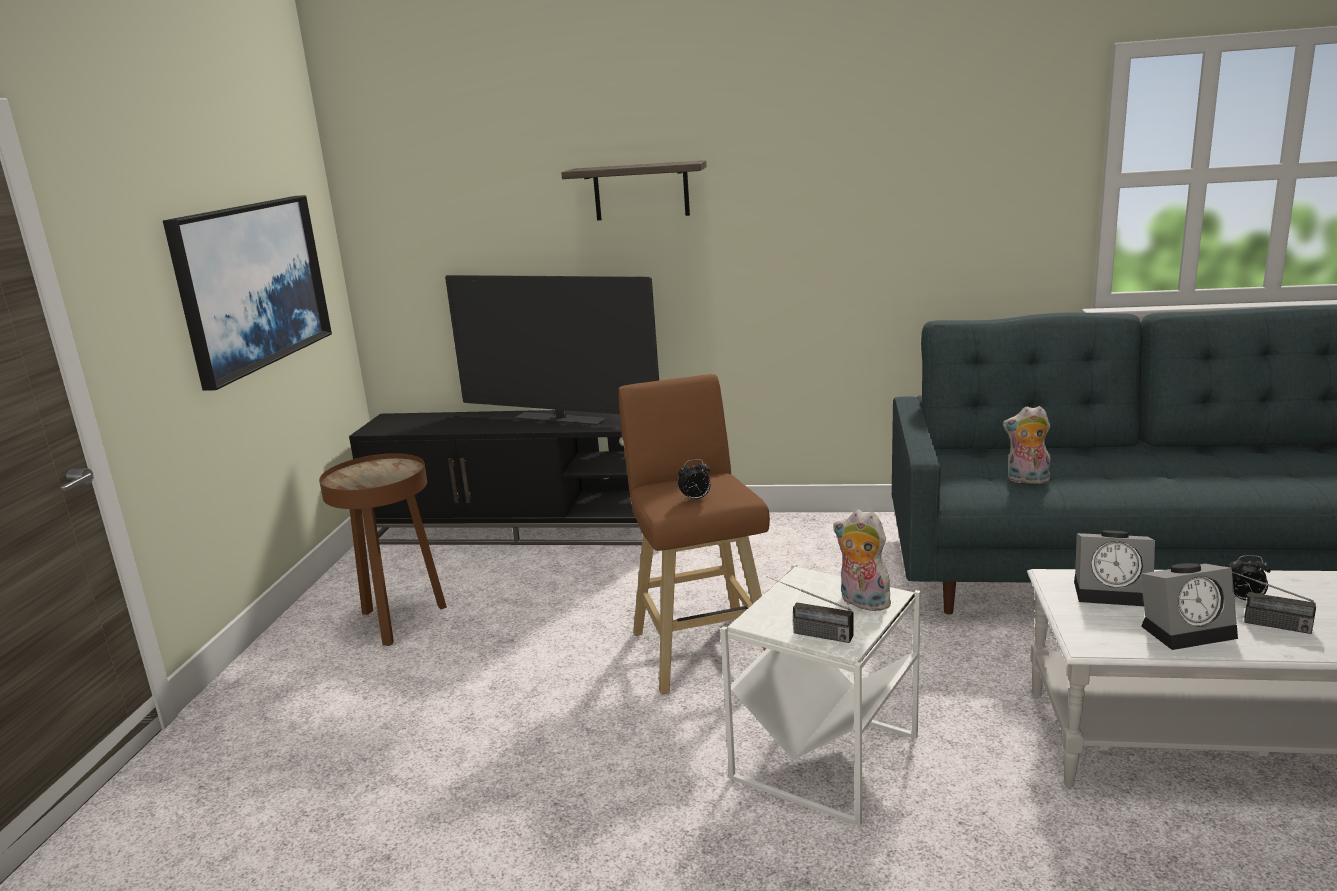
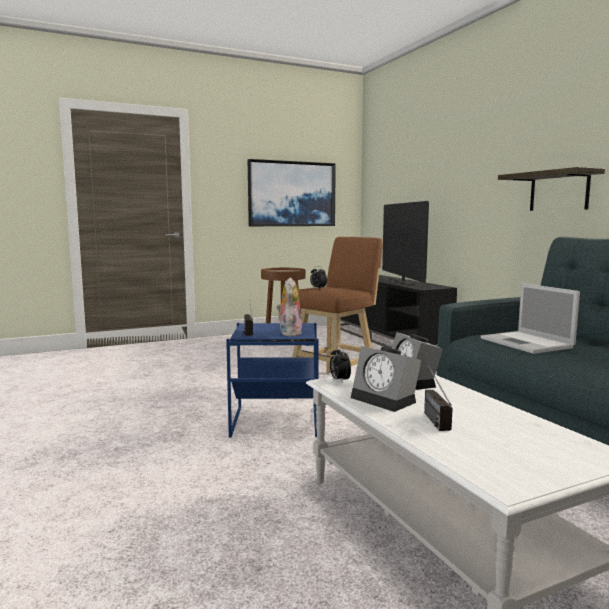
camera: 55 degrees right, 10 degrees down
shelf [561,160,707,220] -> shelf moved to [498,167,605,211]
white side table [721,564,921,826] -> blue side table [226,323,319,437]
plush toy [1003,406,1051,484] -> laptop [480,283,580,354]
alarm clock [1228,555,1271,601] -> alarm clock moved to [330,346,351,383]

